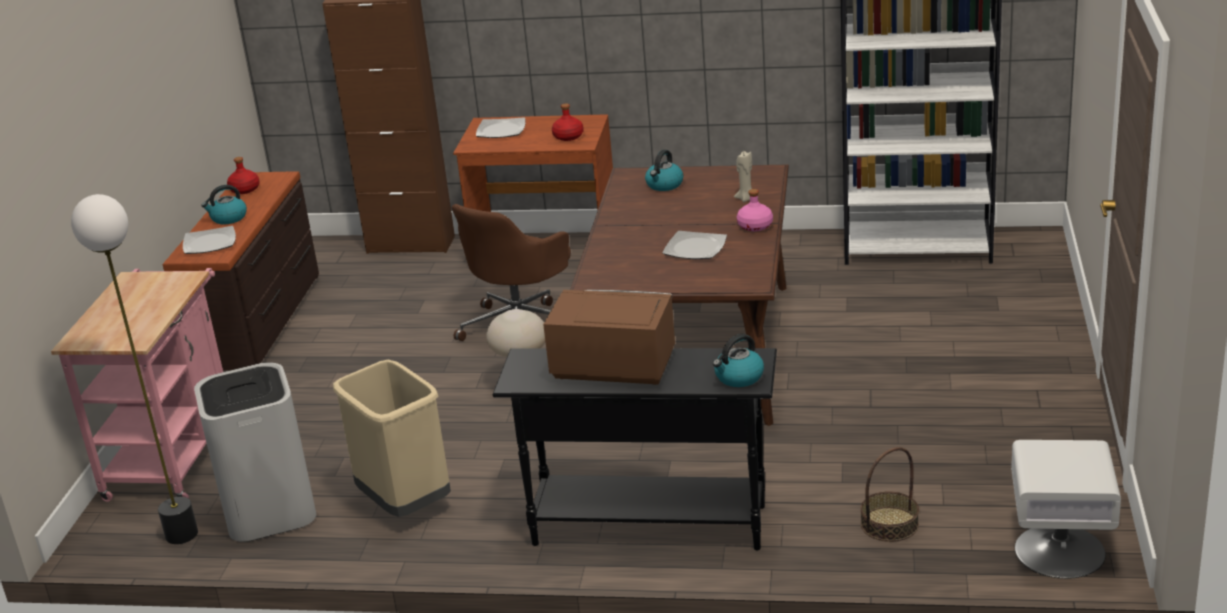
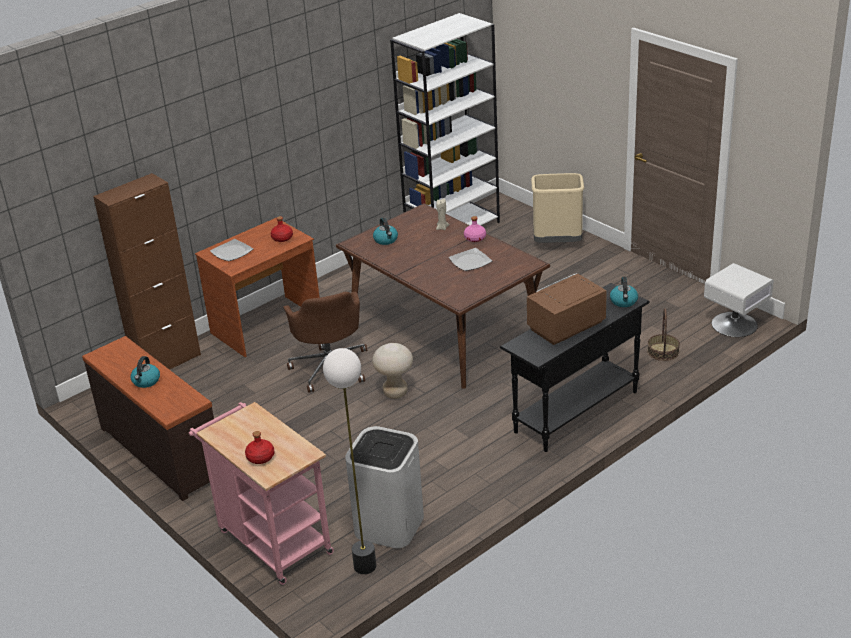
camera: 50 degrees left, 5 degrees up
plate [183,226,236,254] -> none
red bottle [227,157,260,194] -> red bottle moved to [245,431,274,464]
beige trash can [333,360,451,517] -> beige trash can moved to [531,173,584,243]

